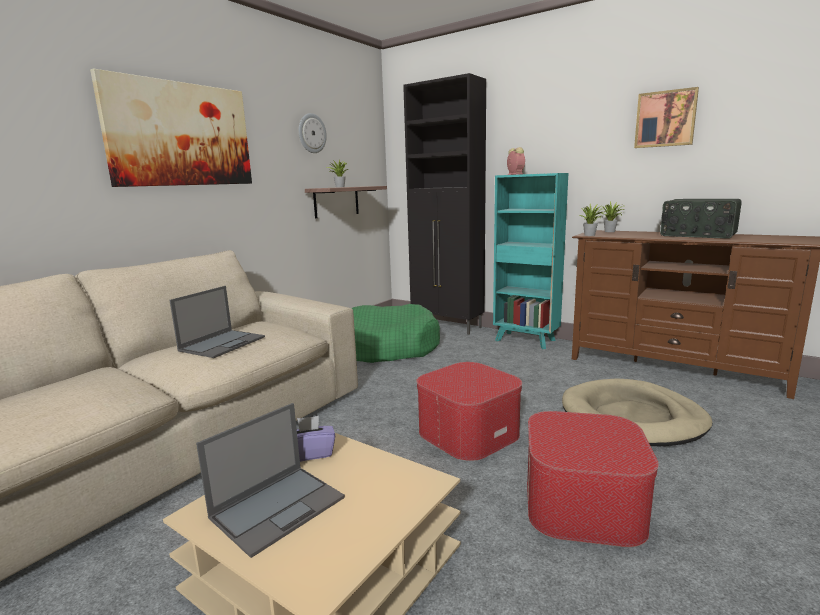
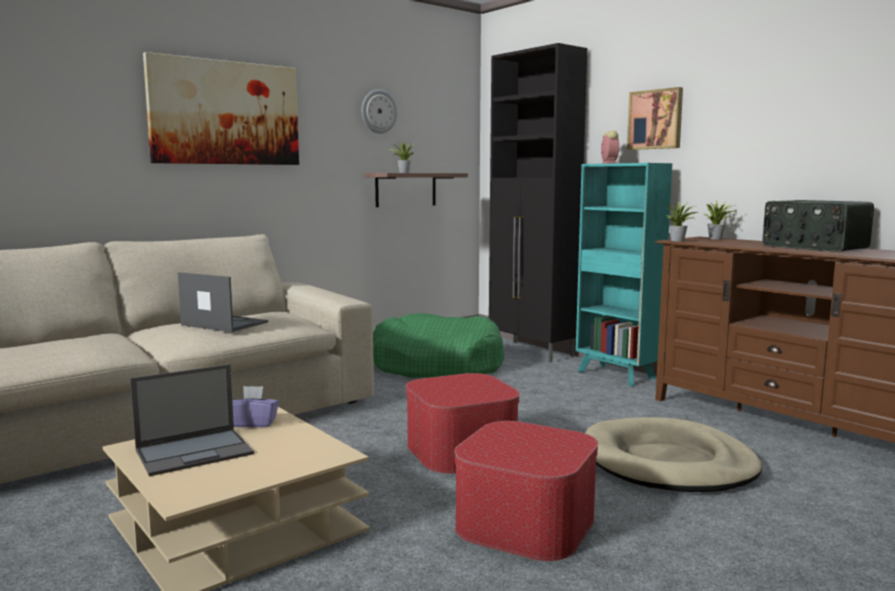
camera: 15 degrees right, 5 degrees down
laptop [170,286,265,358] -> laptop turned 105 degrees counterclockwise [178,272,268,332]
picture [634,87,699,148] -> picture moved to [627,87,683,150]

